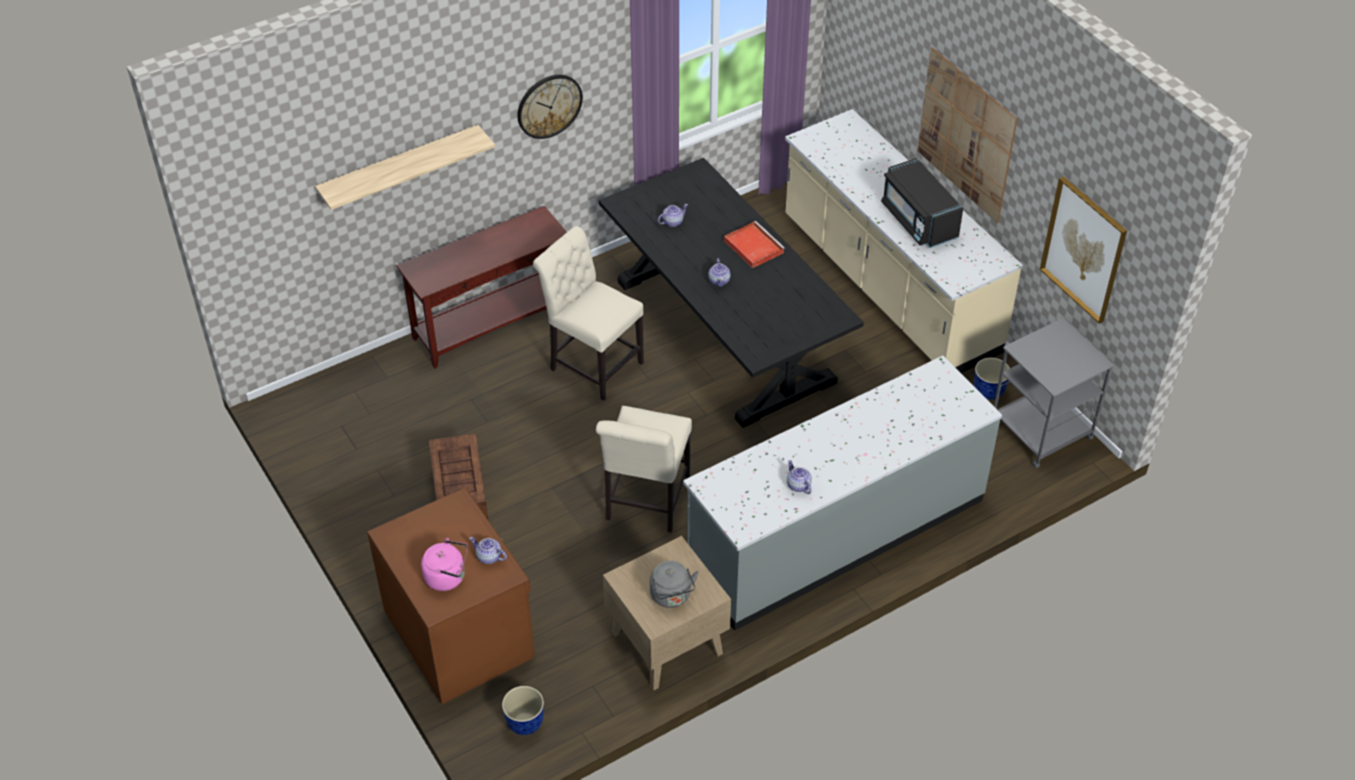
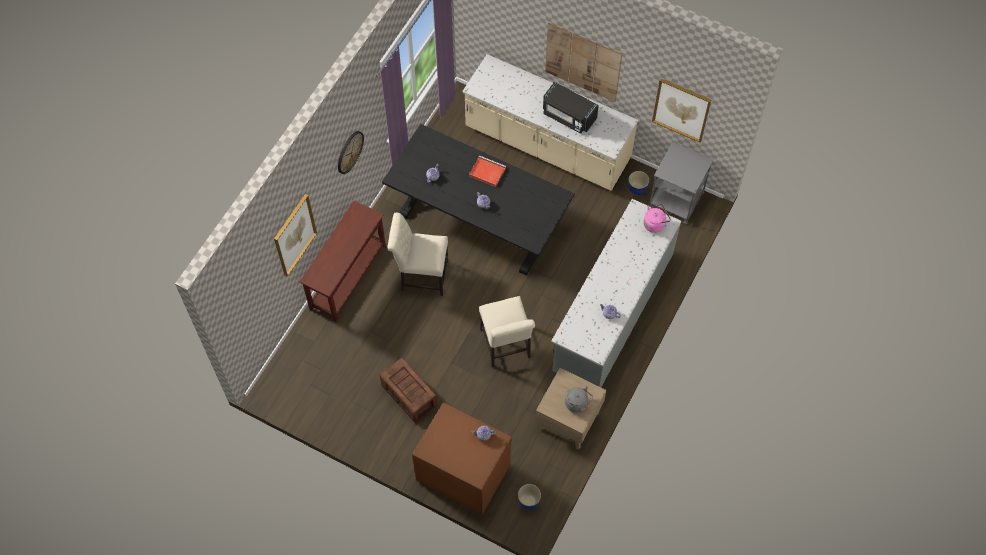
camera: 30 degrees left, 15 degrees up
shelf [315,125,495,210] -> picture [274,194,317,277]
pink kettle [421,538,468,591] -> pink kettle moved to [643,204,671,233]

